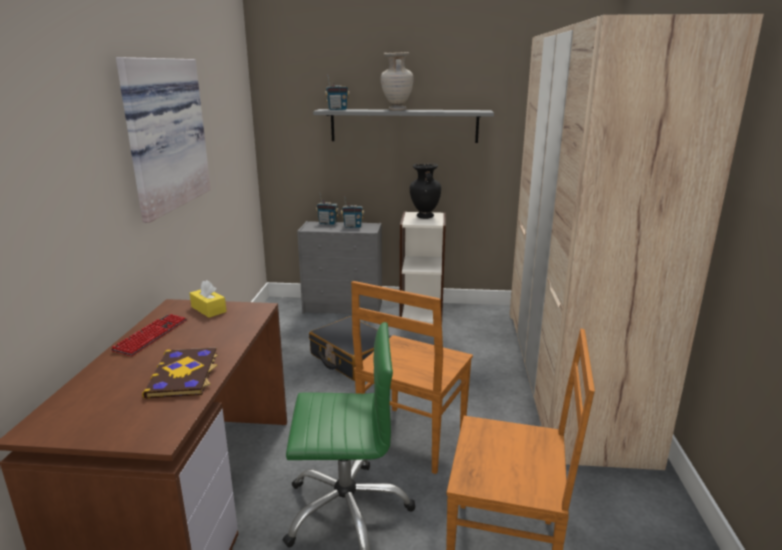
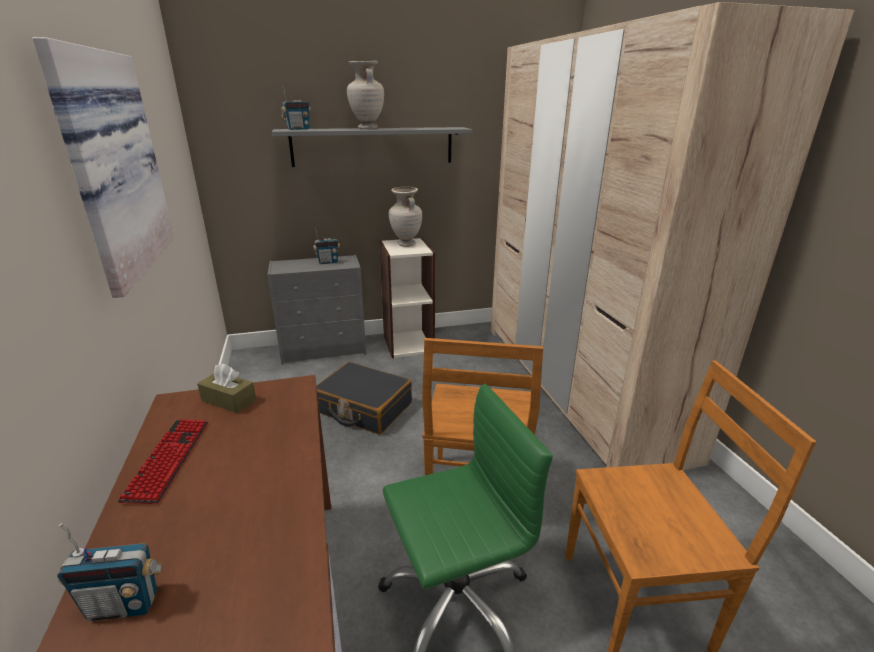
camera: 20 degrees left, 5 degrees up
book [142,348,218,399] -> none
yellow tissue box [190,280,227,318] -> brown tissue box [197,364,256,413]
radio [316,192,339,225] -> radio moved to [57,523,162,621]
black vase [410,163,441,219] -> beige vase [389,187,422,247]

